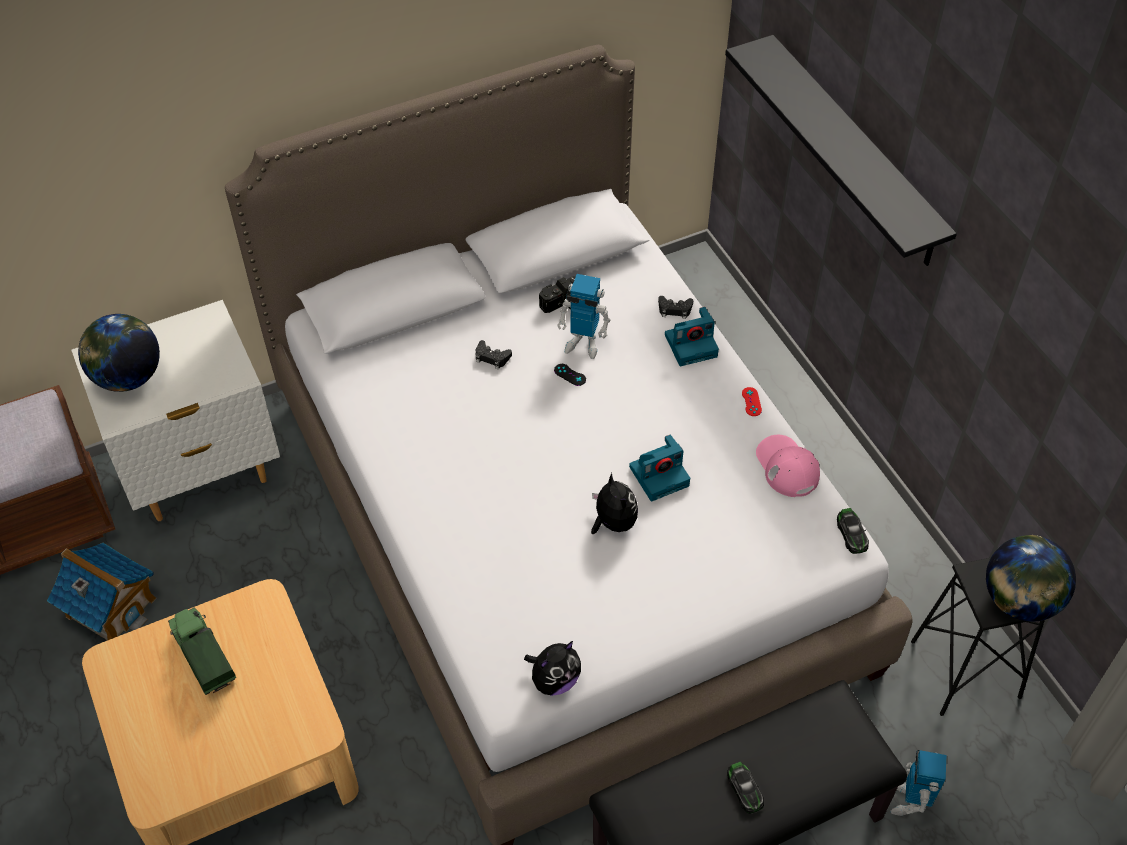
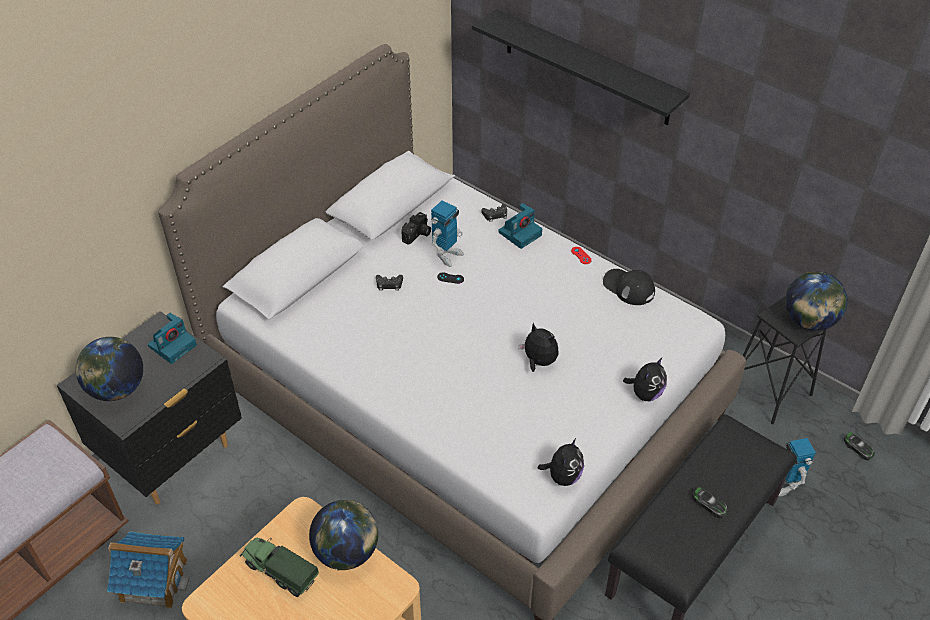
camera: 25 degrees left, 5 degrees down
white nightstand [71,300,280,521] -> black nightstand [57,311,242,504]
toy robot [557,274,610,359] -> toy robot turned 45 degrees counterclockwise [431,200,464,267]
camera [629,435,690,501] -> camera moved to [148,313,197,364]
pink cap [756,435,820,497] -> black cap [603,269,655,305]
toy car [837,508,869,554] -> toy car moved to [844,432,874,460]
none -> globe [309,500,378,570]
none -> plush toy [623,358,667,401]

